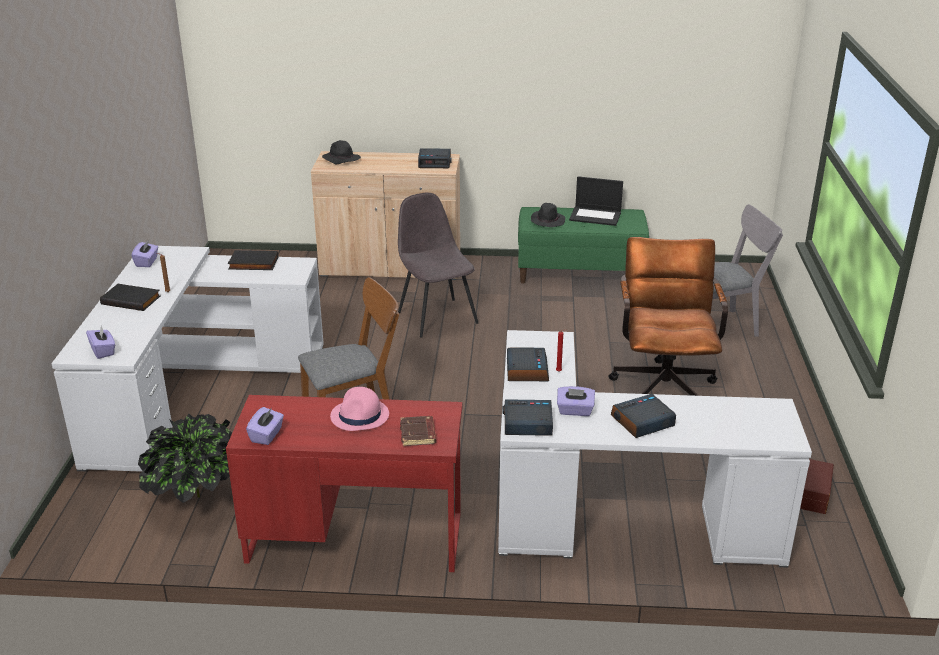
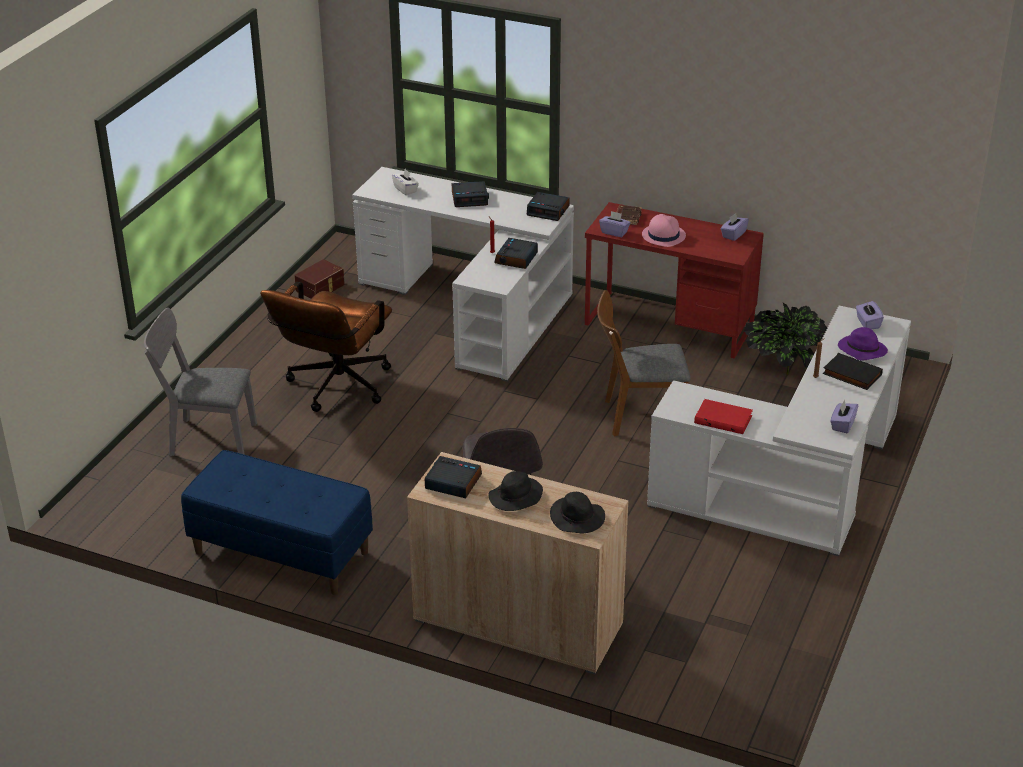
camera: 160 degrees left, 5 degrees up
black book [228,250,278,270] -> red book [694,399,753,434]
green bench [518,207,649,283] -> blue bench [181,450,373,595]
black hat [530,203,565,227] -> black hat moved to [488,471,543,511]
purple tissue box [557,386,595,416] -> purple tissue box moved to [599,211,631,237]
laptop [569,176,623,226] -> none
none -> white tissue box [392,169,419,195]
none -> purple hat [838,327,888,360]

